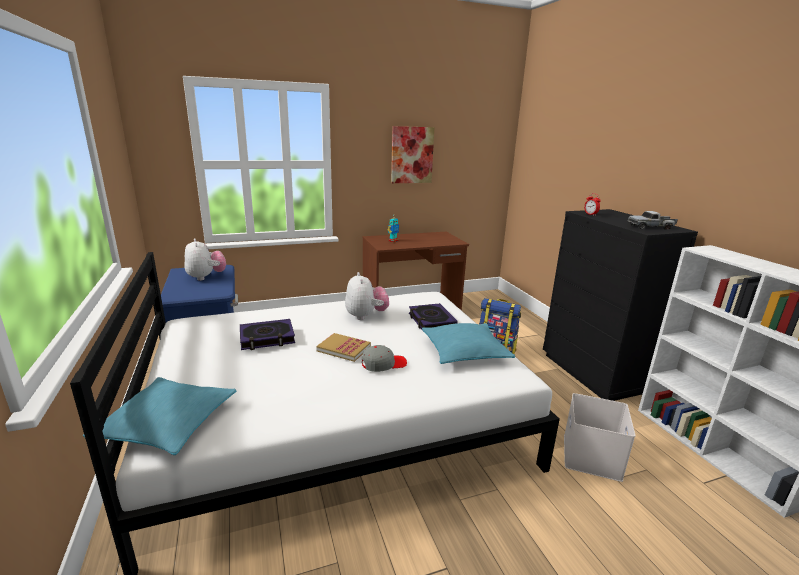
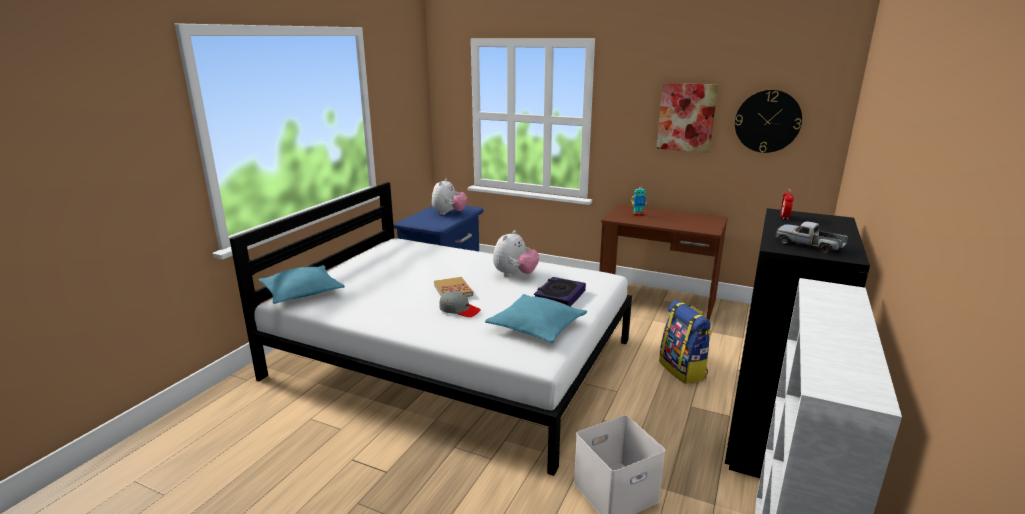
camera: 45 degrees right, 0 degrees up
book [240,319,295,350] -> none
none -> wall clock [735,90,802,153]

